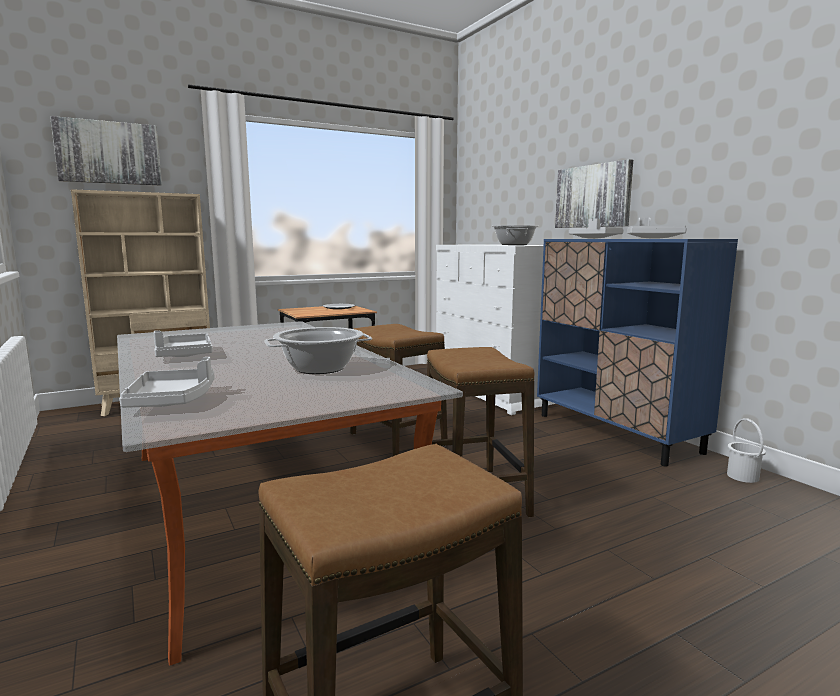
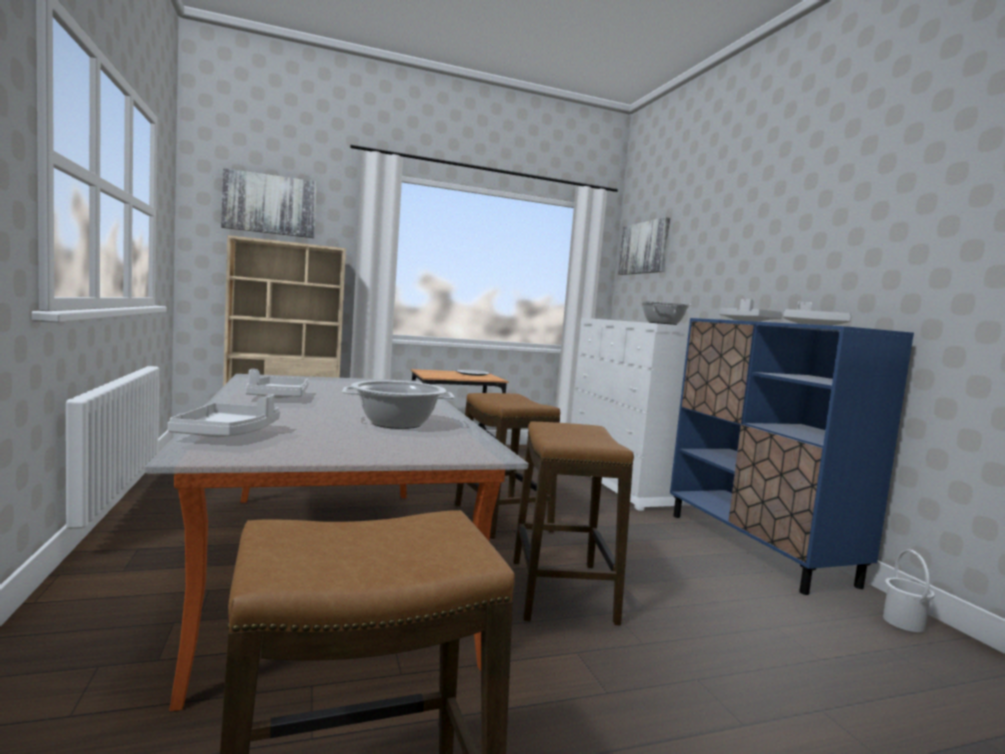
camera: 10 degrees right, 5 degrees down
picture [555,159,633,228] -> picture moved to [618,217,670,275]

